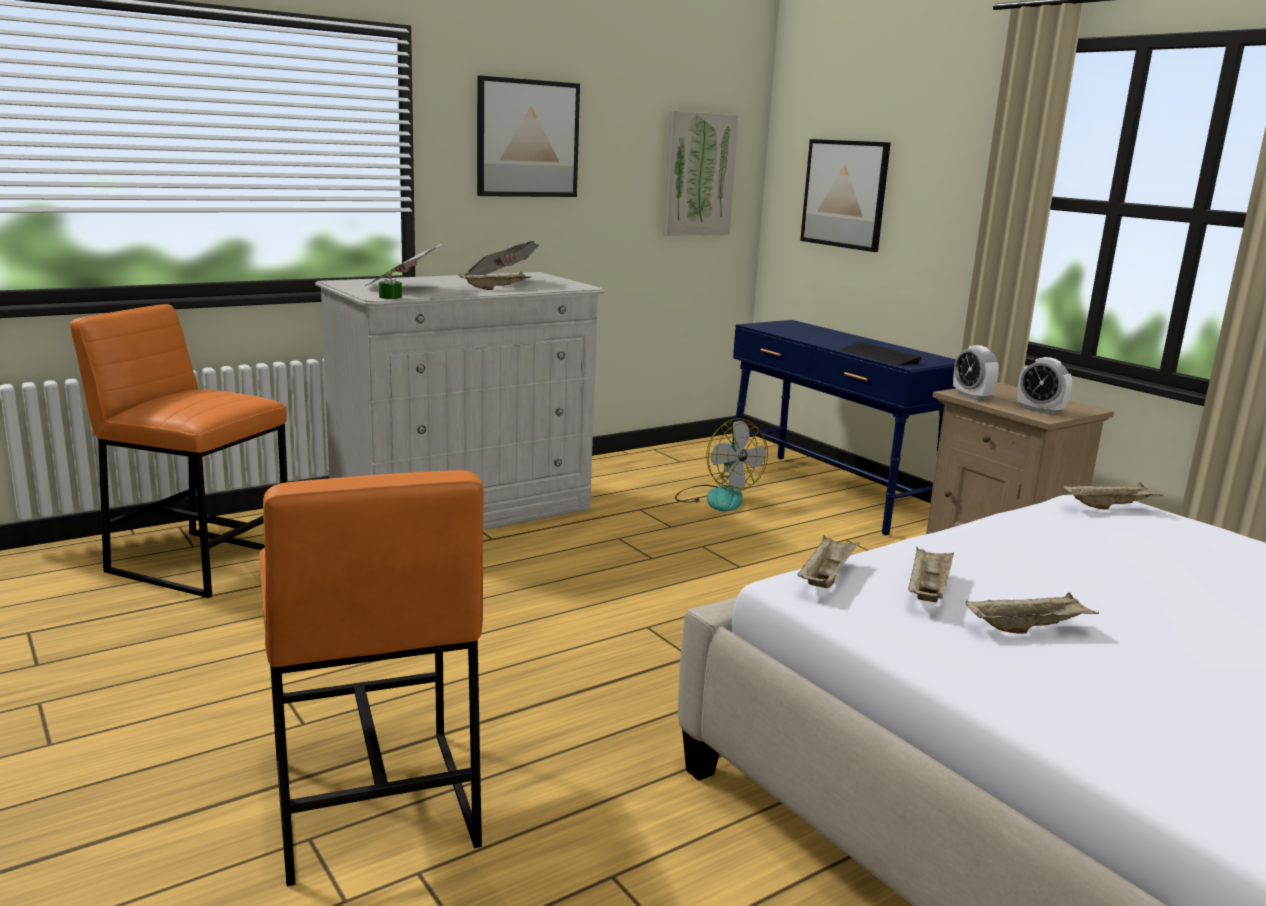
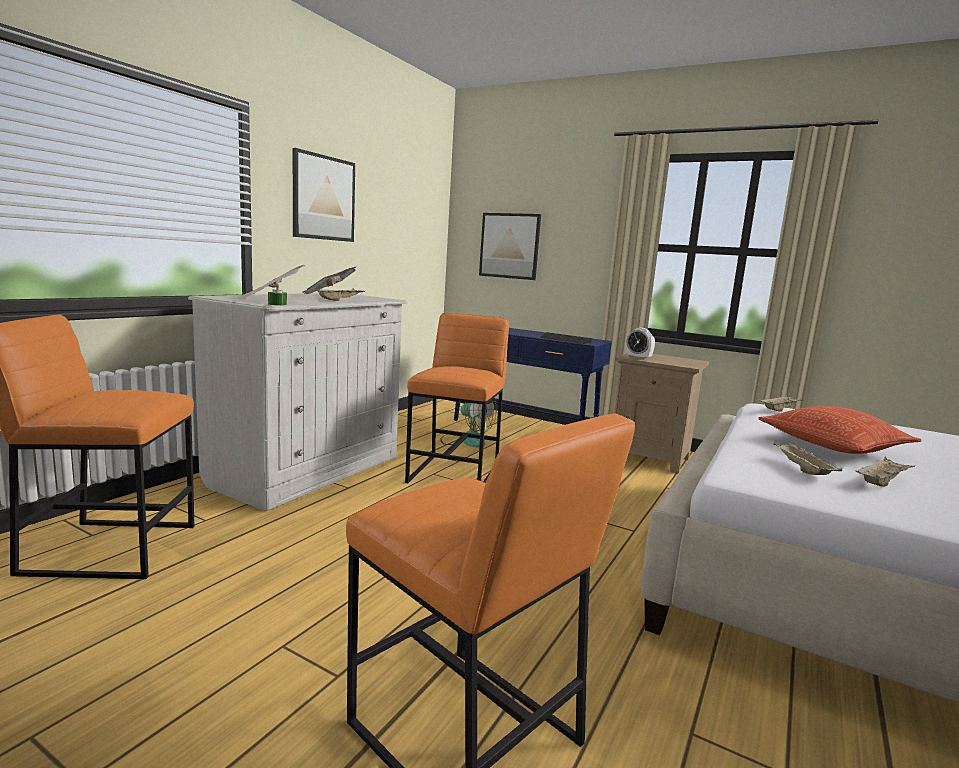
camera: 25 degrees left, 5 degrees down
picture [663,111,738,236] -> none
beige tray [797,535,860,588] -> none
alarm clock [1017,357,1072,415] -> none
none -> orange chair [405,313,509,483]
none -> orange pillow [759,406,922,454]

